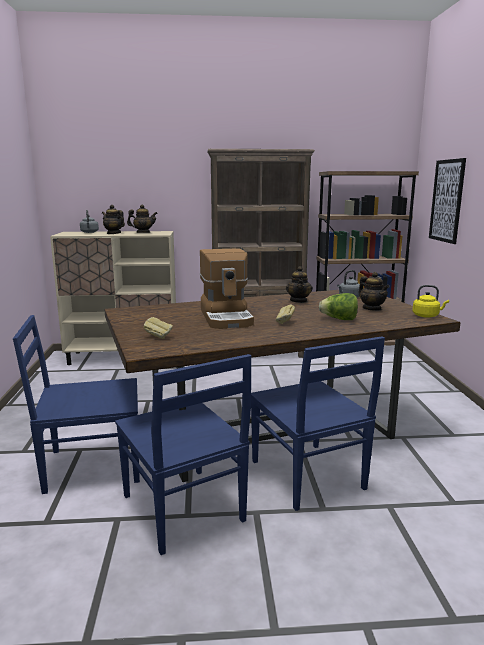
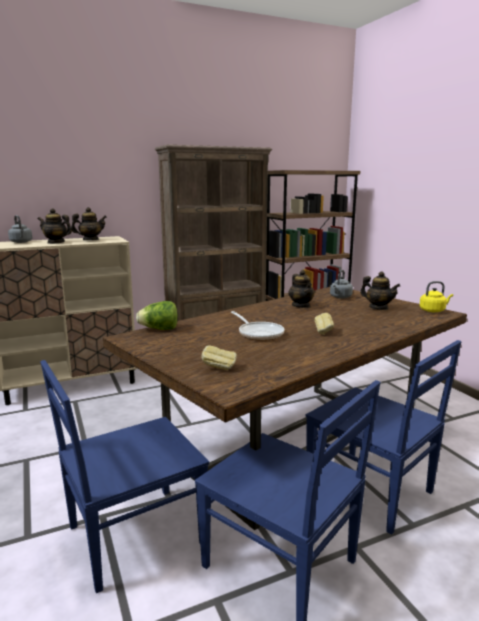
camera: 20 degrees left, 0 degrees up
coffee machine [200,248,254,329] -> frying pan [231,311,284,341]
lettuce [319,293,358,320] -> lettuce moved to [136,301,178,330]
picture [429,158,466,244] -> none

